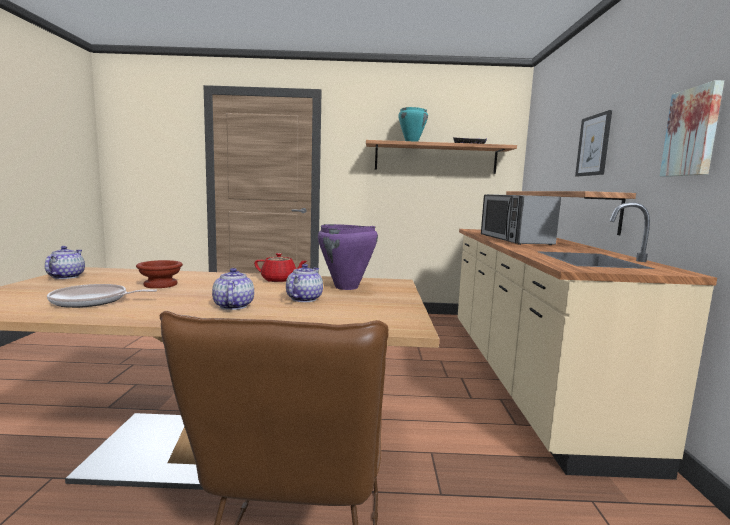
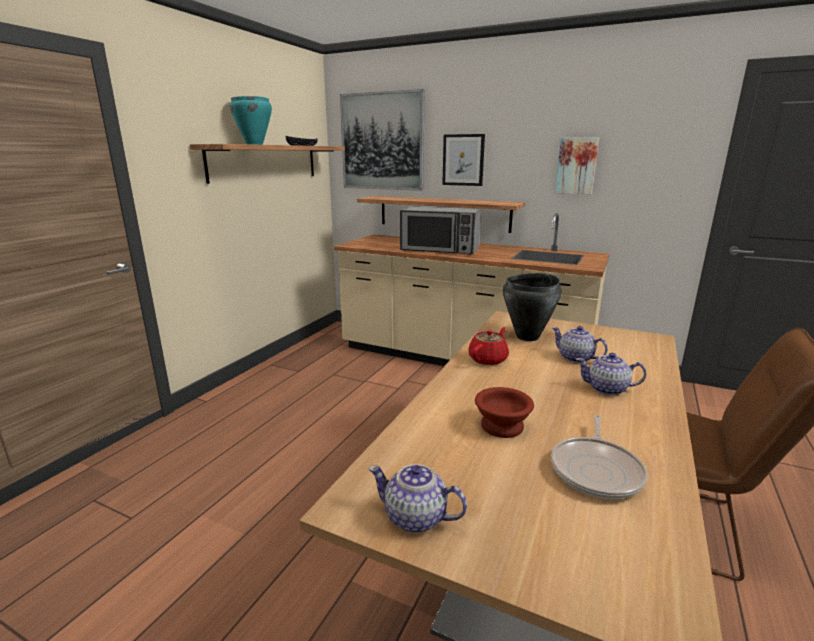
camera: 65 degrees left, 10 degrees up
purple cooking pot [318,224,378,290] -> black cooking pot [503,273,562,341]
none -> picture [340,89,424,191]

